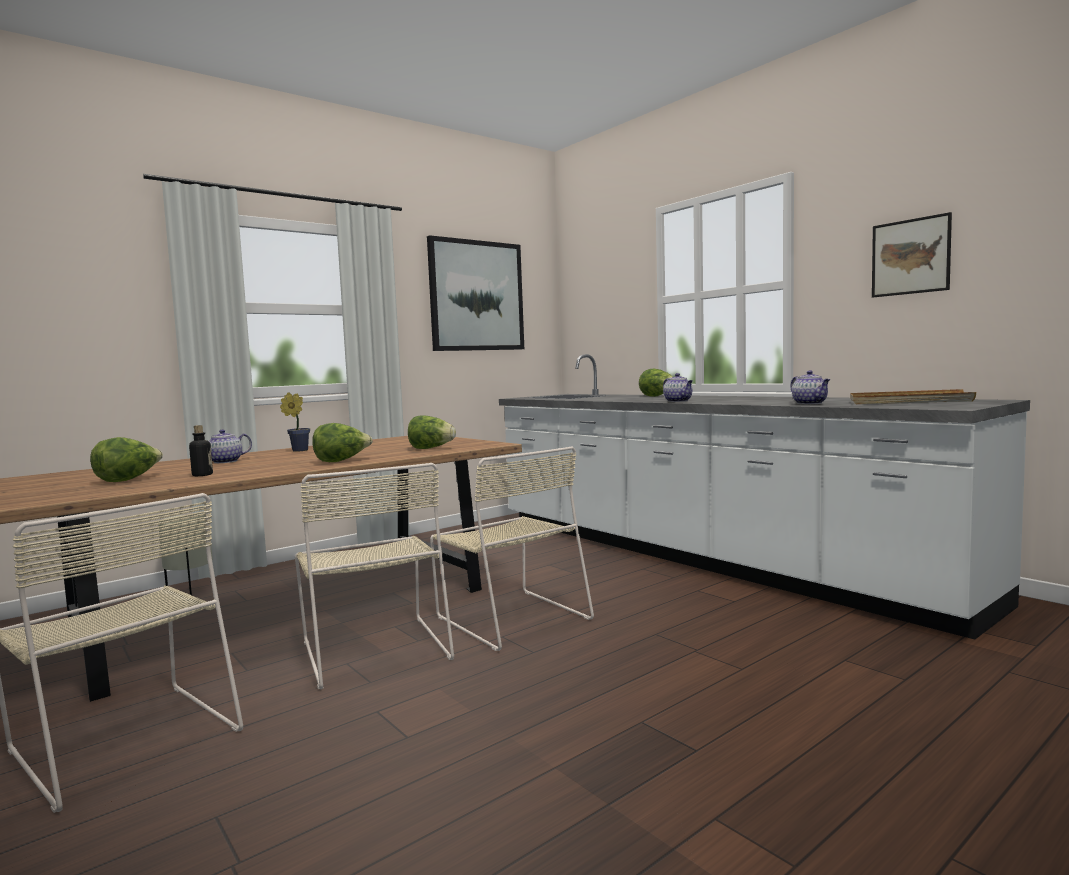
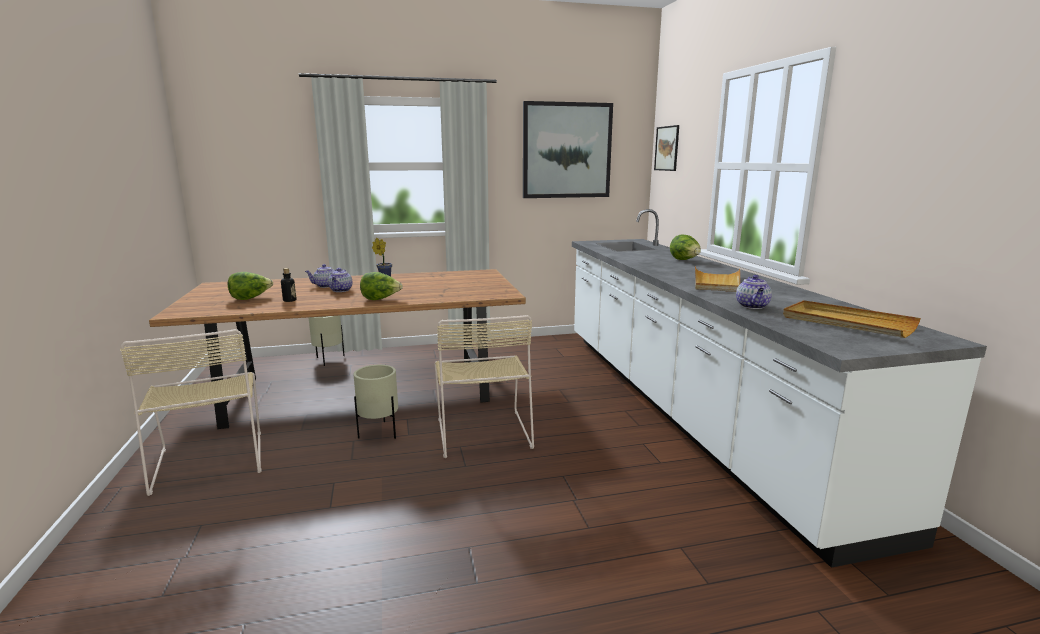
camera: 25 degrees right, 10 degrees up
beige chair [295,463,454,689] -> beige planter [354,365,398,439]
lettuce [408,415,456,449] -> none
teapot [663,373,693,402] -> teapot moved to [328,268,353,292]
picture [872,212,952,297] -> picture moved to [654,125,679,171]
none -> beige tray [695,266,740,292]

